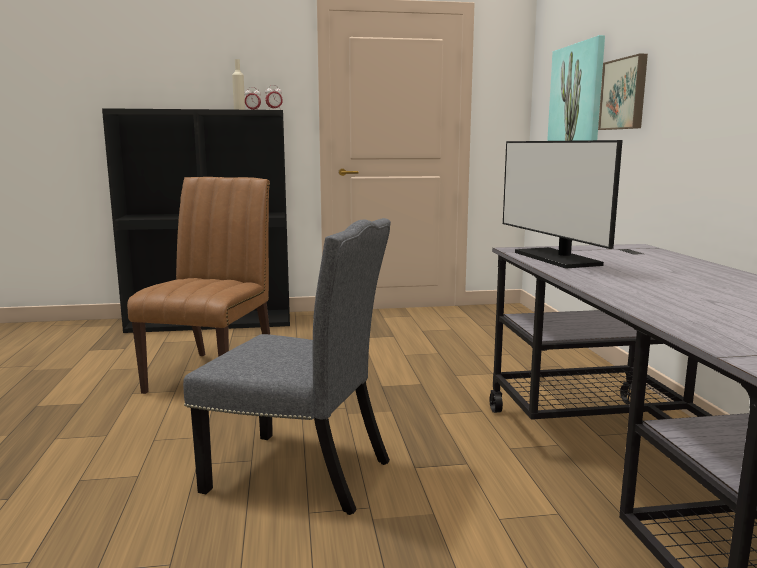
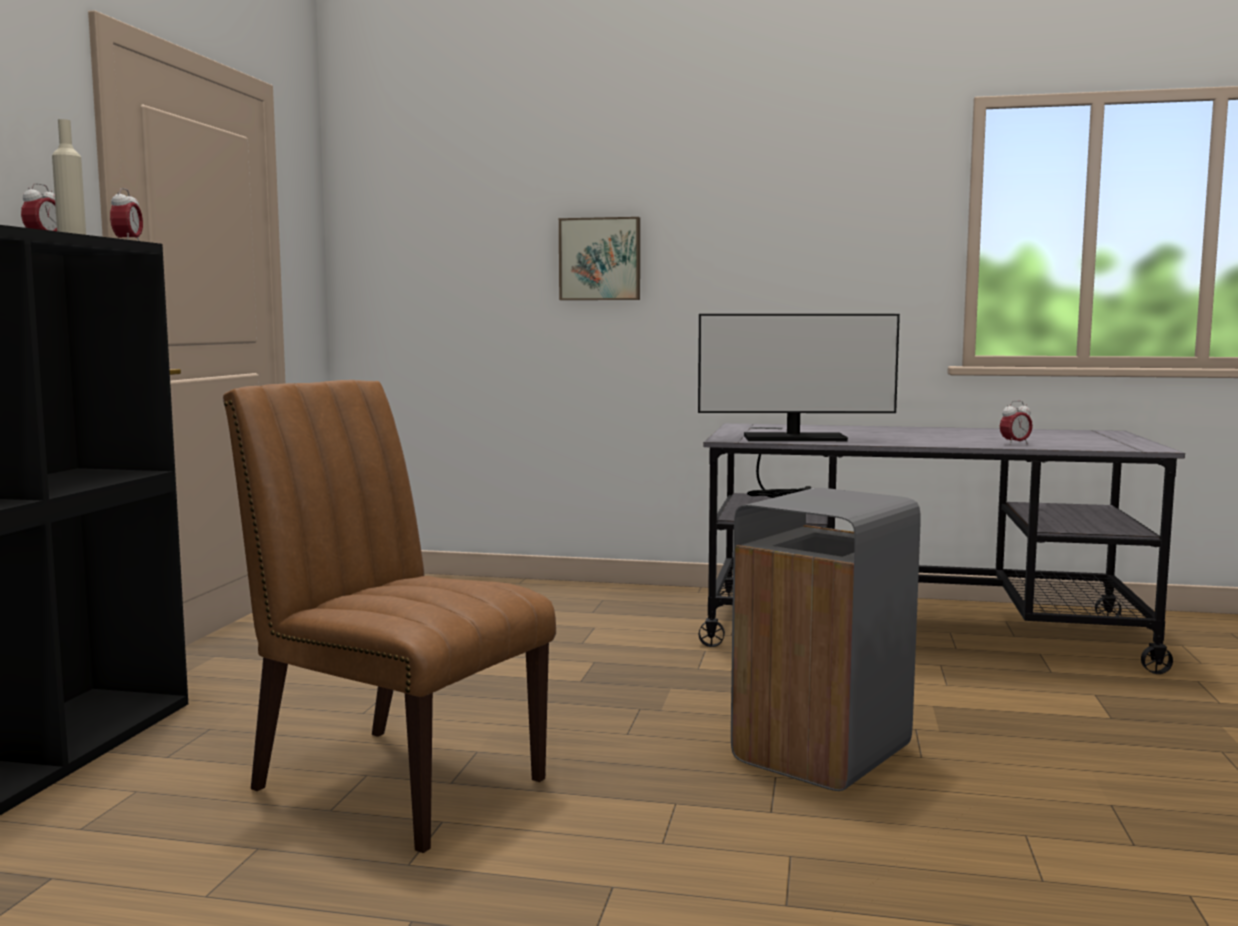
camera: 70 degrees left, 5 degrees down
grey chair [183,218,391,515] -> grey trash can [731,488,921,791]
picture [547,35,605,141] -> none
none -> alarm clock [1000,401,1033,445]

